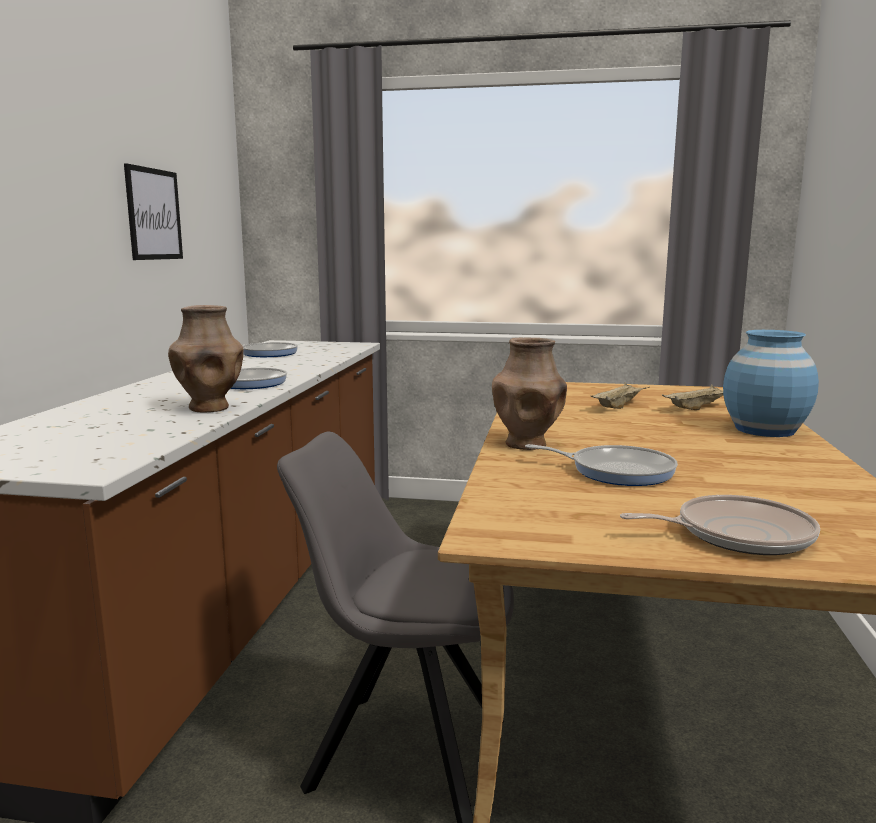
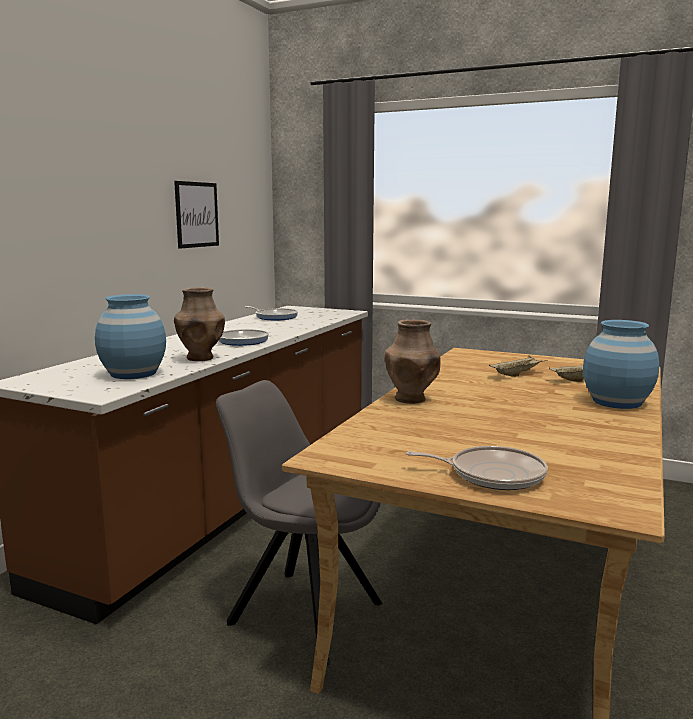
camera: 15 degrees right, 0 degrees up
frying pan [525,444,678,486] -> none
none -> blue vase [95,294,166,379]

